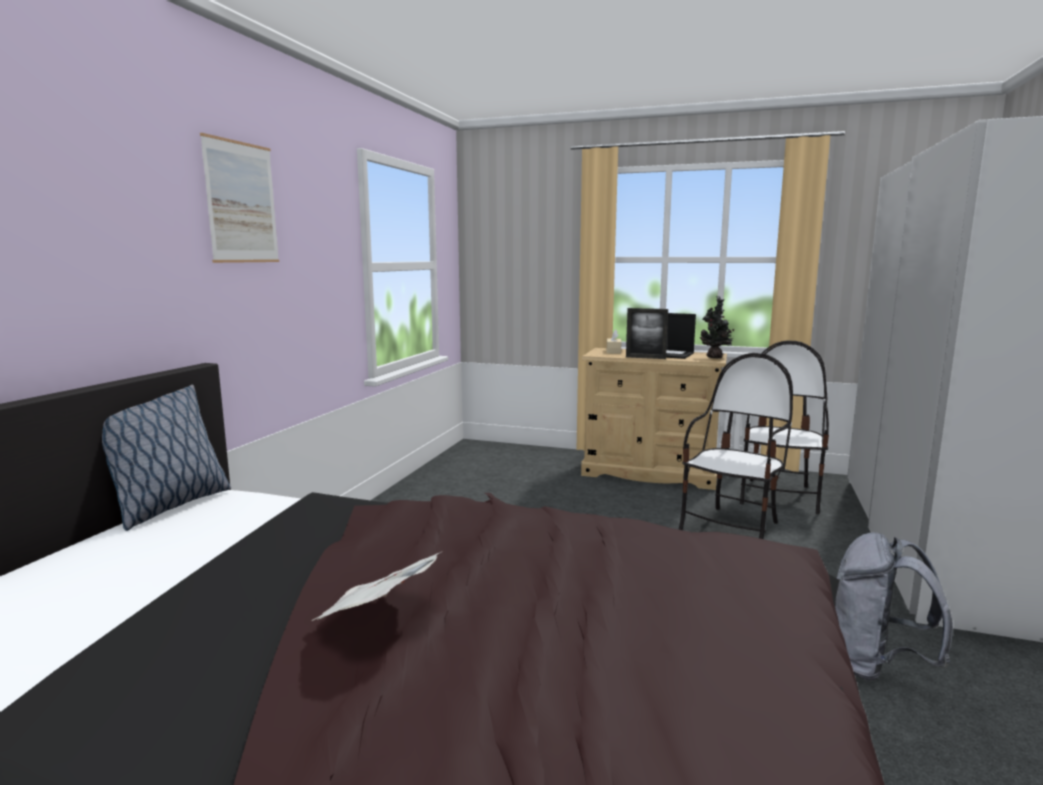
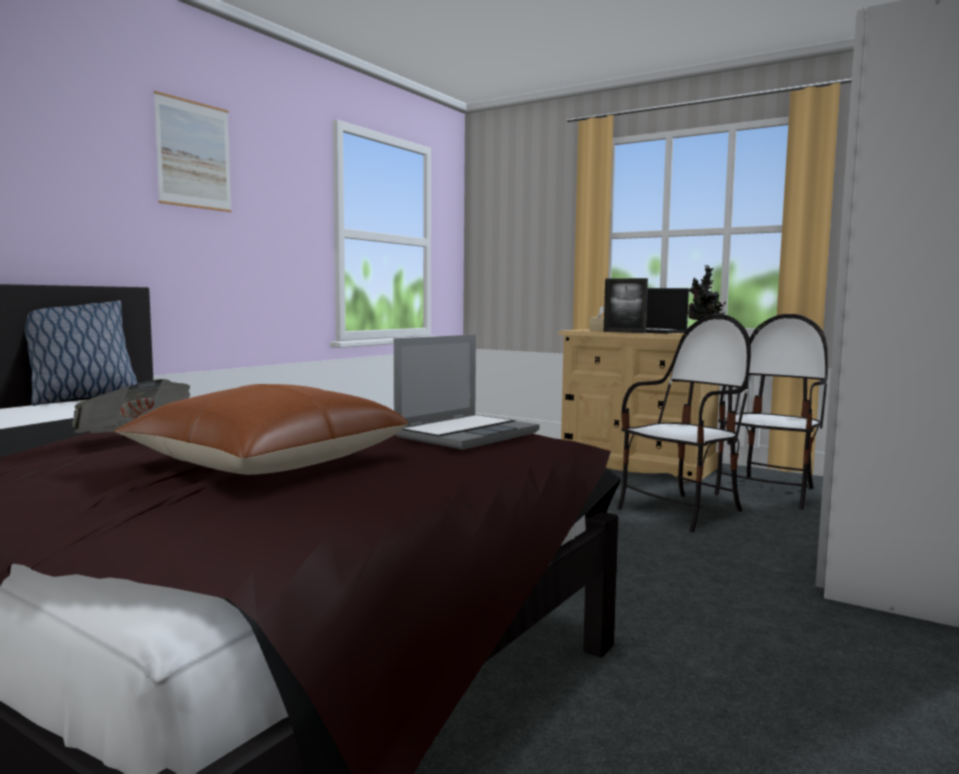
camera: 15 degrees right, 5 degrees down
grey backpack [835,532,953,681] -> none
none -> brown pillow [114,384,409,475]
none -> laptop [394,335,540,450]

